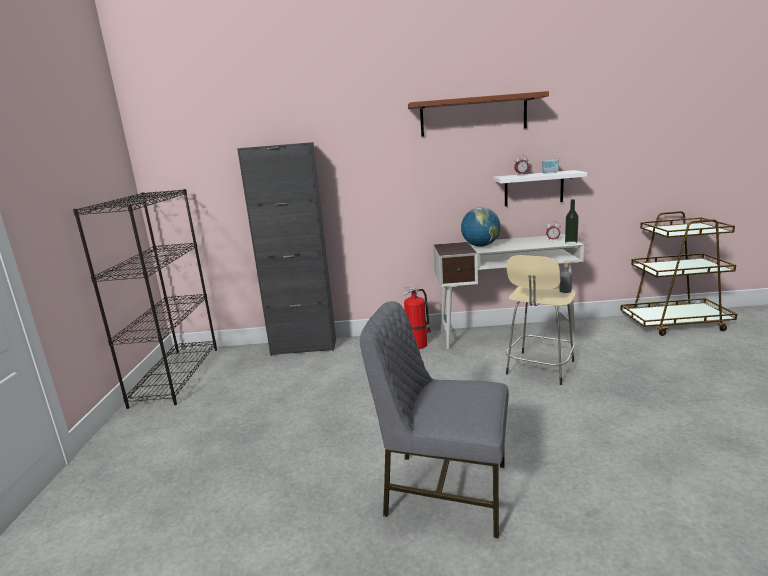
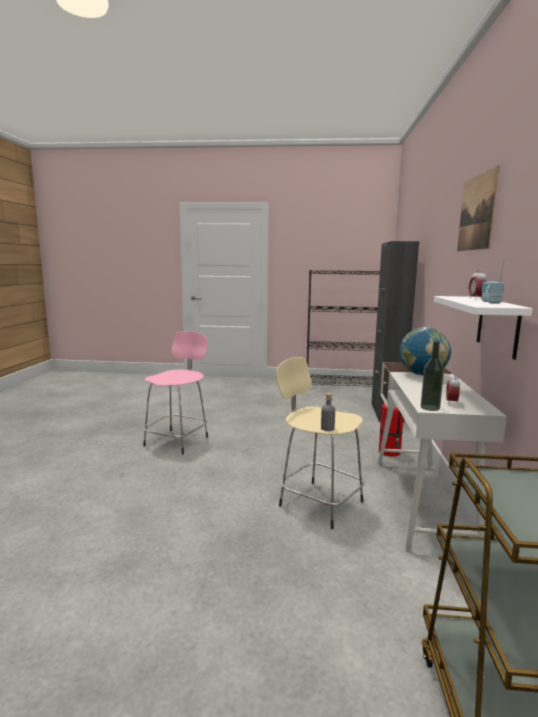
camera: 95 degrees right, 5 degrees down
grey chair [360,301,509,539] -> pink stool [143,331,208,454]
brown shelf [408,91,549,137] -> picture [457,165,500,251]

